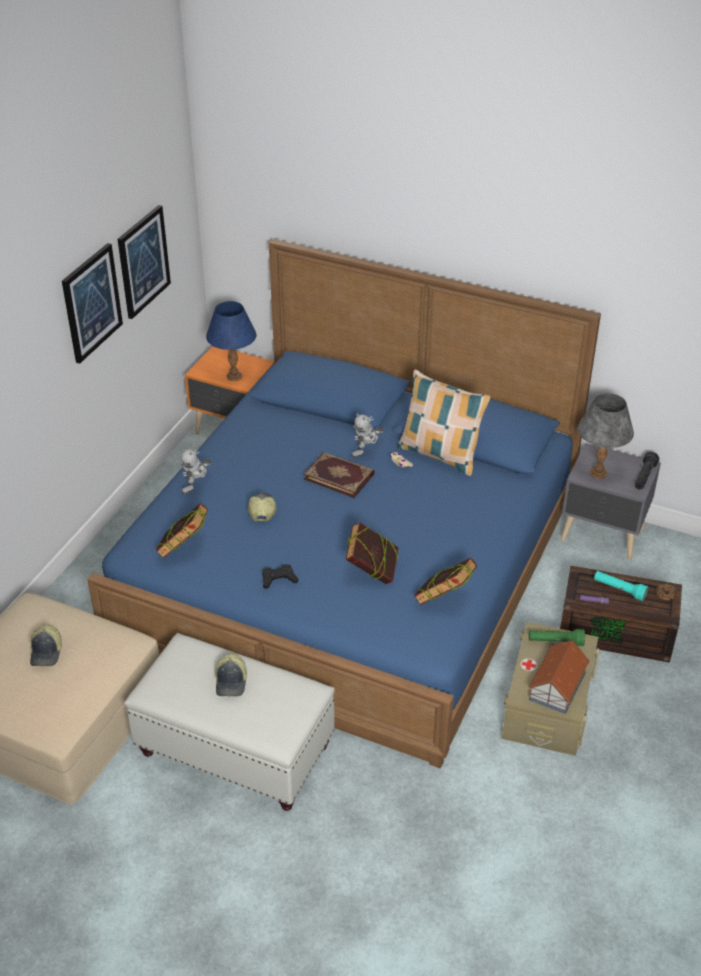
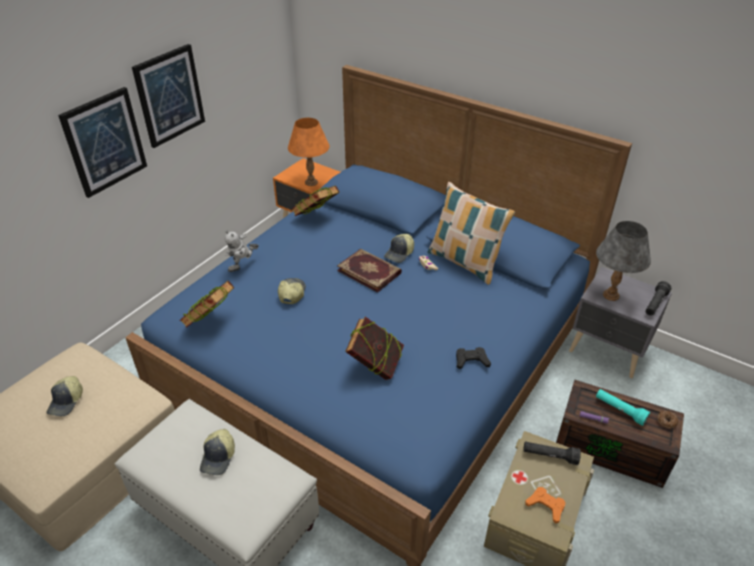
camera: 10 degrees right, 0 degrees up
picture [118,205,171,319] -> picture moved to [58,87,147,198]
blue table lamp [206,301,256,381] -> orange table lamp [288,118,330,186]
black game controller [262,564,298,589] -> black game controller moved to [456,347,491,369]
toy robot [352,413,384,458] -> cap [384,234,414,263]
book [414,557,477,605] -> book moved to [291,185,339,216]
toy house [528,640,589,714] -> orange game controller [525,487,565,523]
green flashlight [529,629,585,646] -> black flashlight [523,441,581,465]

